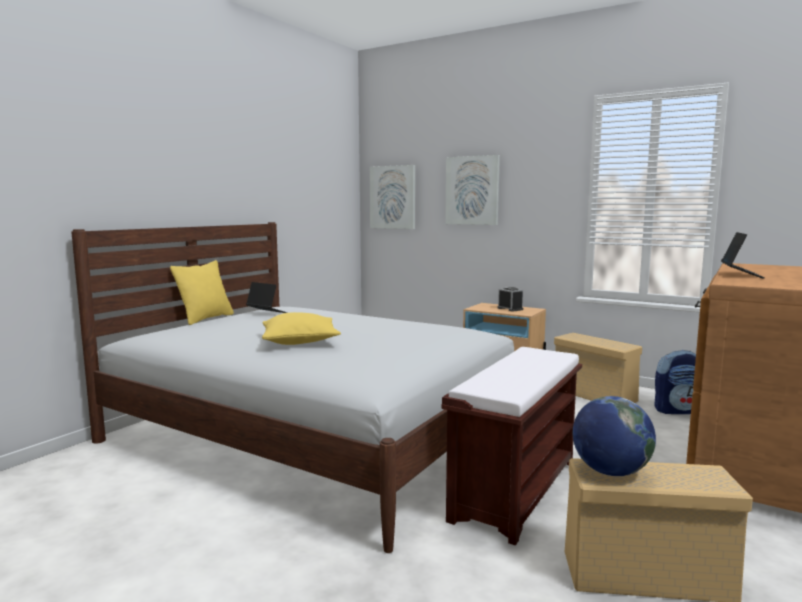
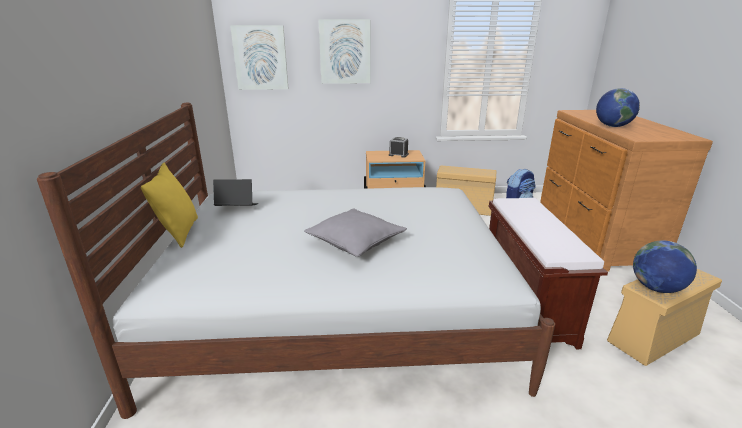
camera: 35 degrees left, 15 degrees up
yellow pillow [262,312,341,345] -> grey pillow [304,208,407,257]
laptop [721,232,765,279] -> globe [596,88,640,127]

